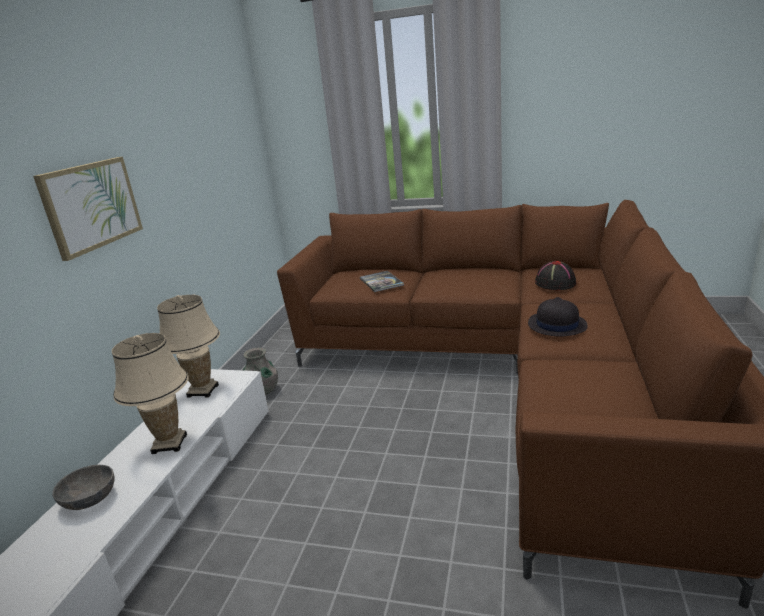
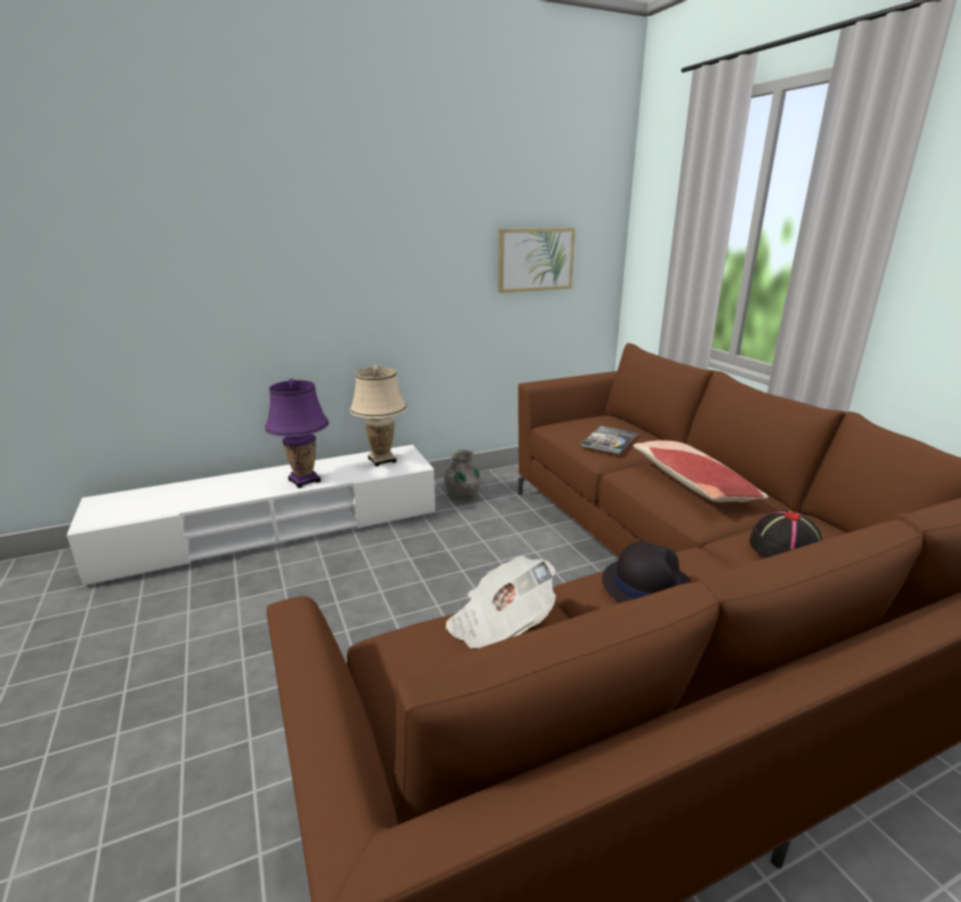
camera: 50 degrees right, 0 degrees up
picture [33,157,143,261] -> picture moved to [498,228,575,293]
grey bowl [52,465,115,510] -> none
beige table lamp [112,333,189,454] -> purple table lamp [265,378,329,488]
none -> newspaper [446,556,556,649]
none -> pillow [633,441,769,502]

